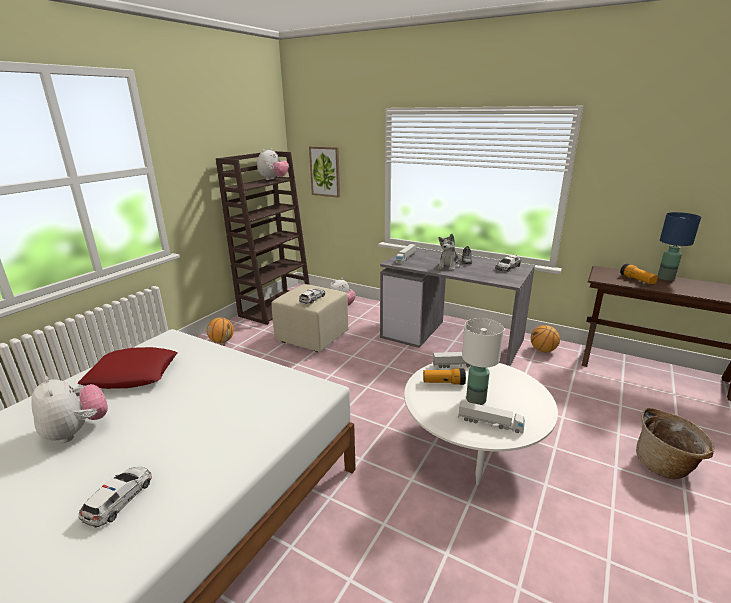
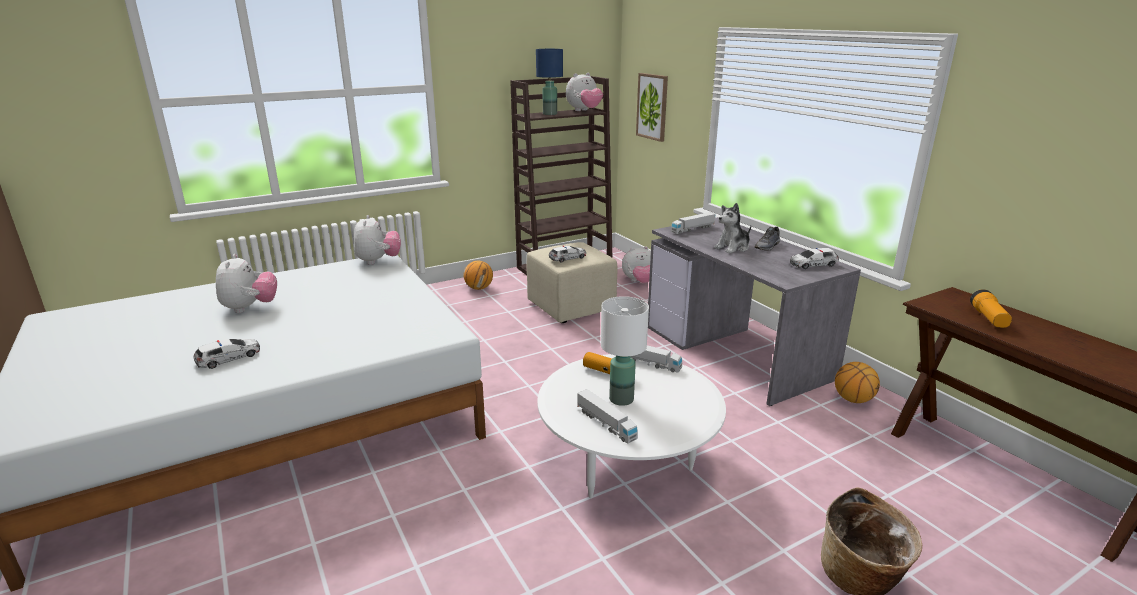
camera: 30 degrees right, 0 degrees up
red pillow [78,347,178,389] -> none
blue table lamp [658,212,701,281] -> blue table lamp moved to [536,49,563,115]
none -> plush toy [354,215,401,265]

